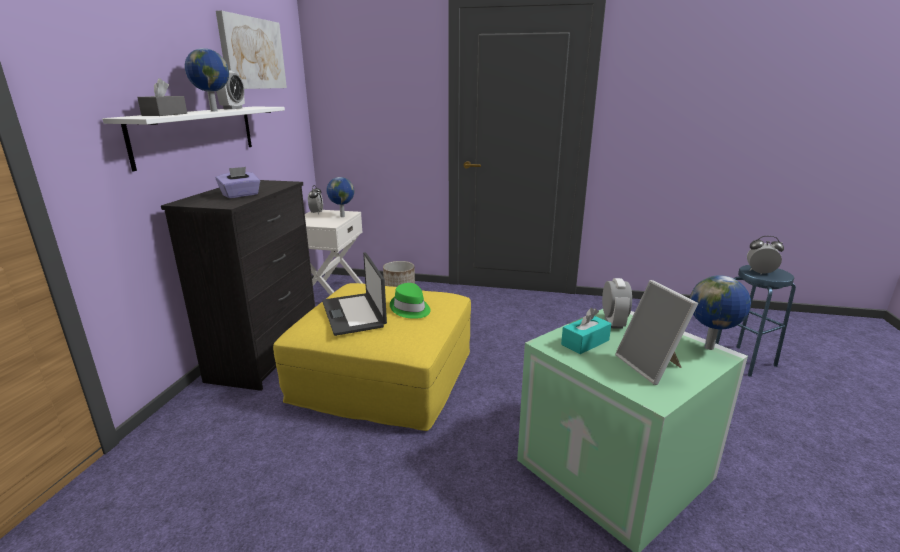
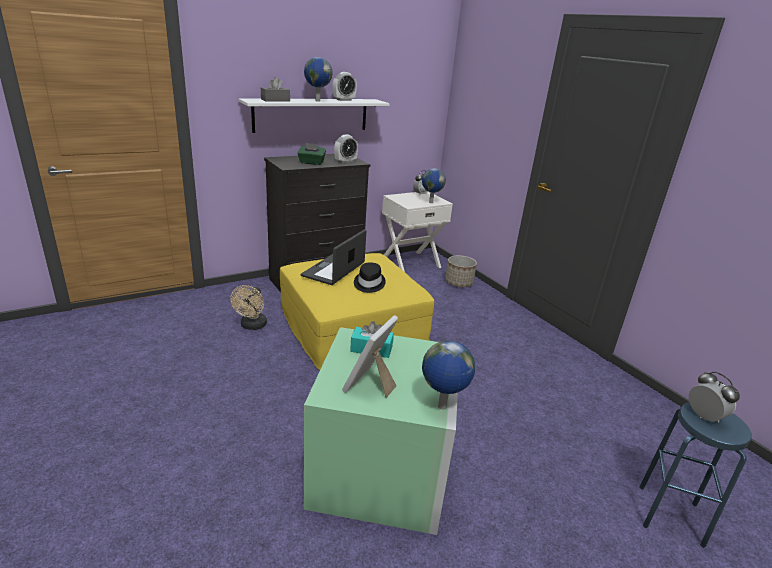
camera: 45 degrees right, 5 degrees up
picture [216,11,287,89] -> none
purple tissue box [216,167,260,198] -> green tissue box [297,143,326,165]
green hat [390,283,431,319] -> black hat [354,263,386,293]
alarm clock [602,278,632,329] -> alarm clock moved to [334,134,358,163]
none -> beige fan [230,285,267,330]

